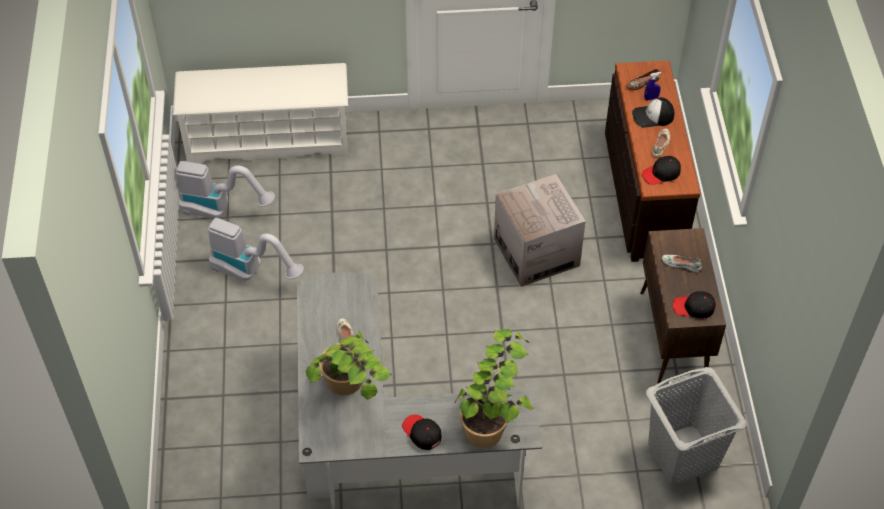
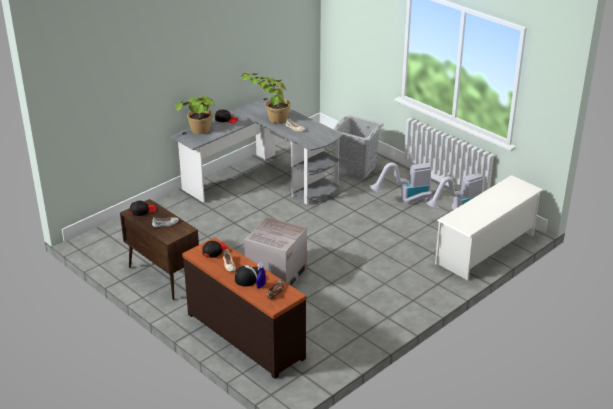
camera: 140 degrees right, 20 degrees down
grey laundry basket [646,367,747,485] -> grey laundry basket moved to [334,115,384,179]

